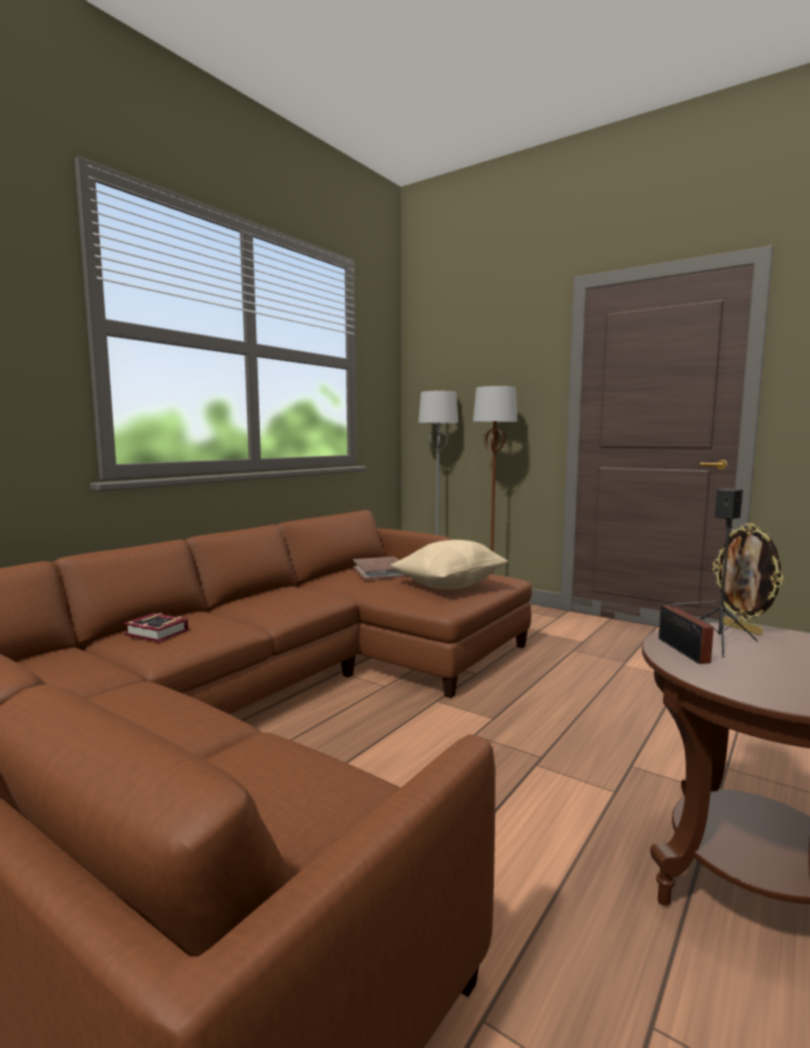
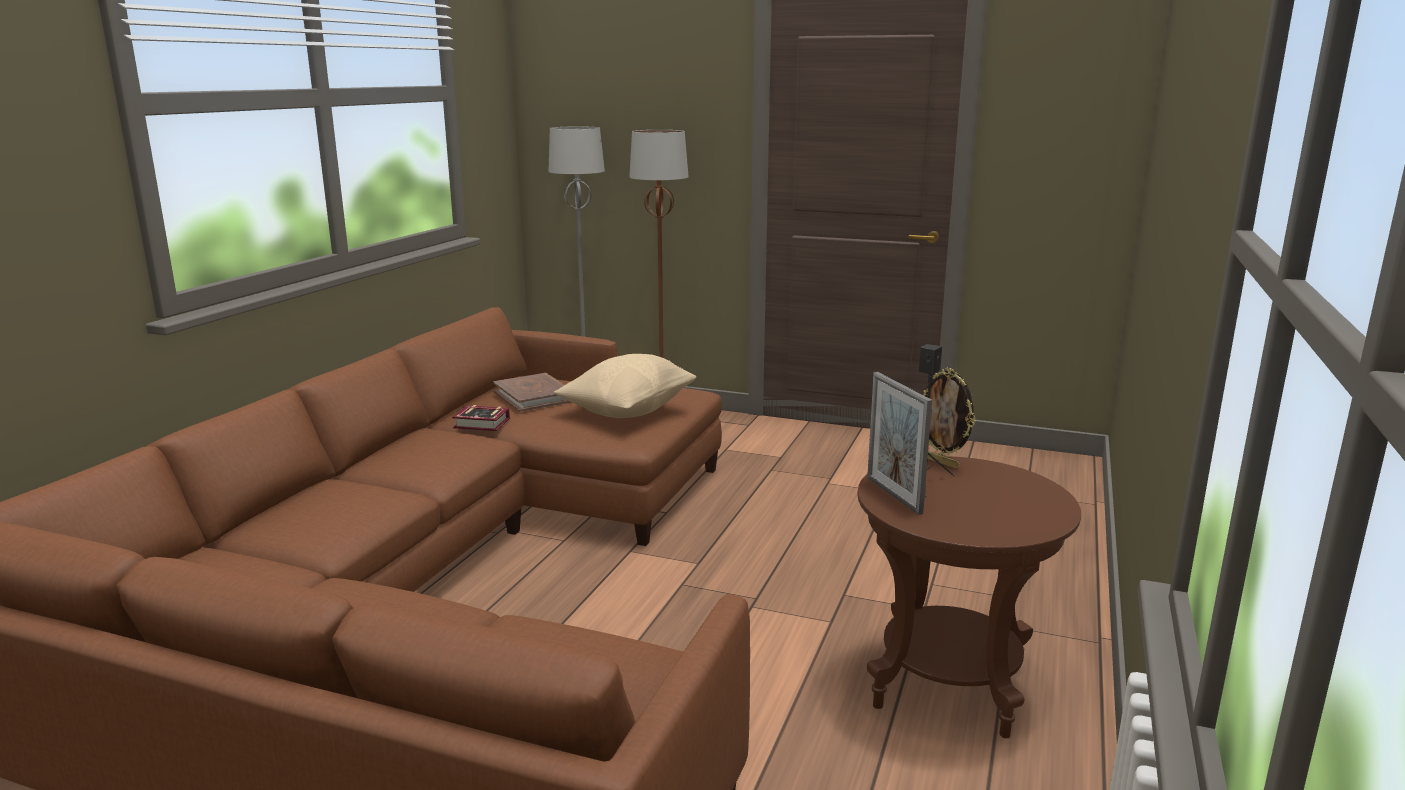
camera: 15 degrees left, 10 degrees up
book [124,613,189,642] -> book moved to [452,405,510,431]
radio [659,600,719,664] -> picture frame [867,372,932,515]

